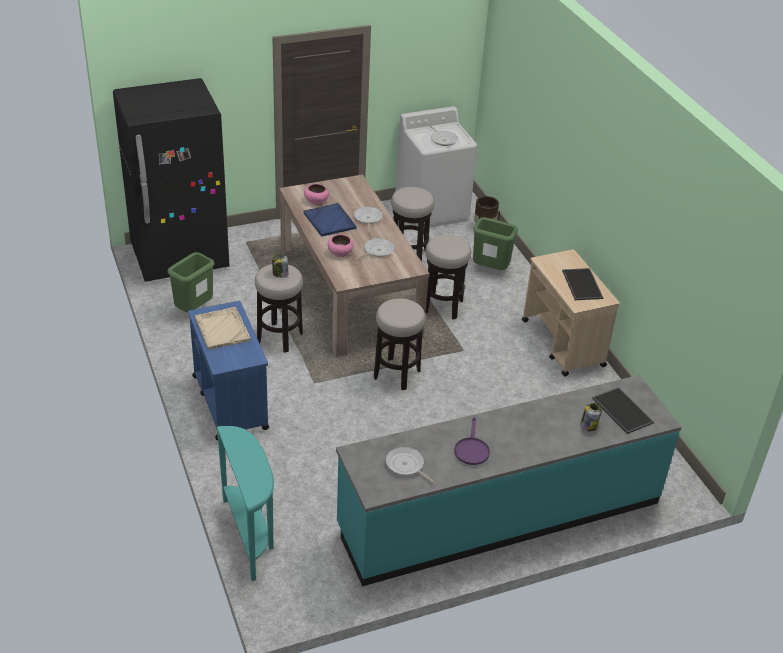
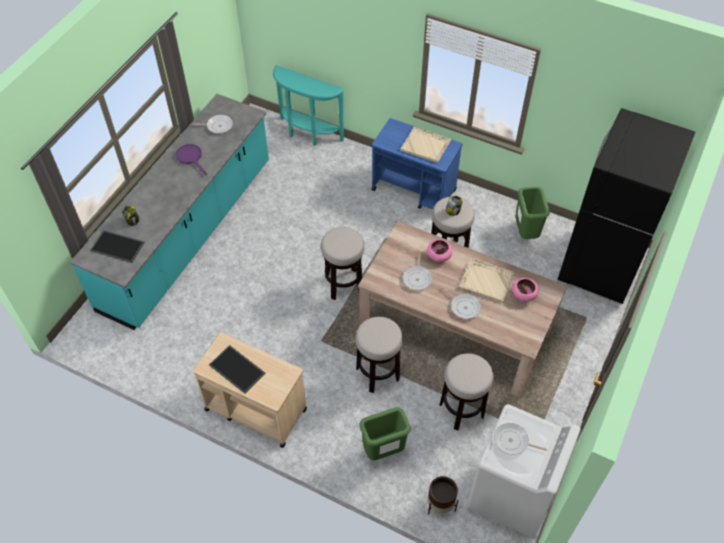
camera: 140 degrees right, 15 degrees up
blue tray [304,203,357,237] -> beige tray [459,258,515,303]

